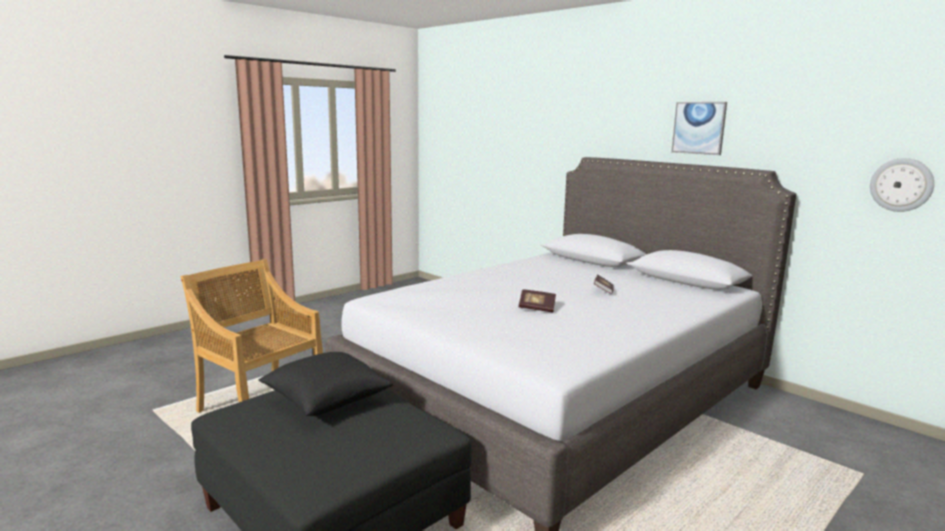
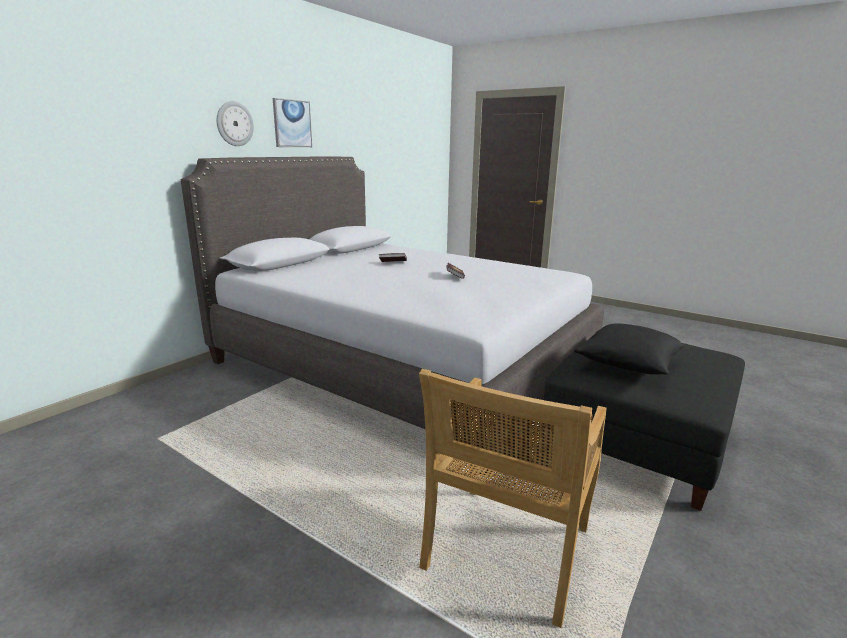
camera: 100 degrees left, 5 degrees up
wall clock [870,158,934,212] -> wall clock moved to [217,101,254,146]

